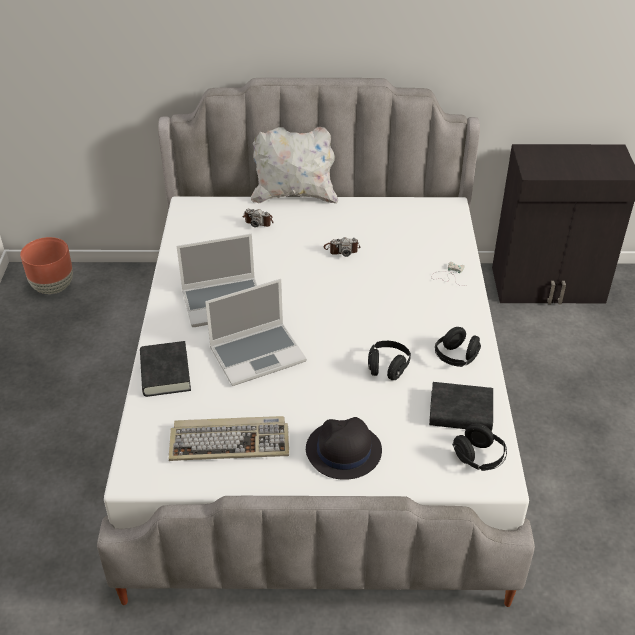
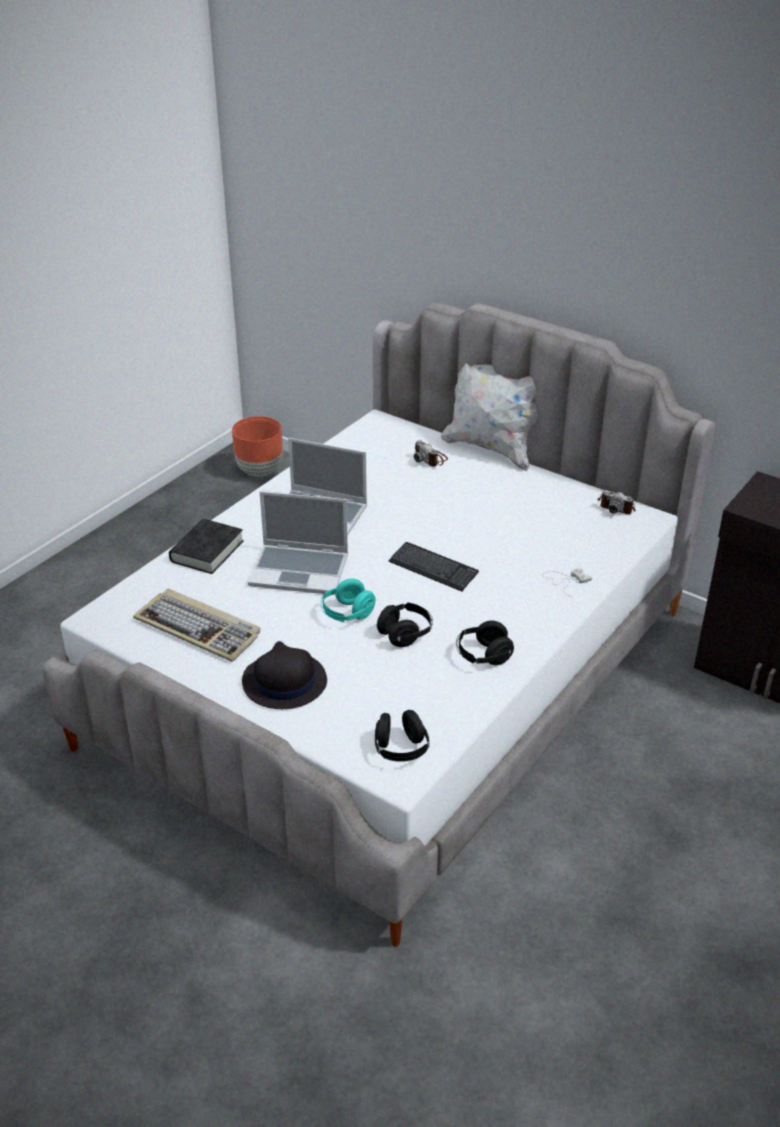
camera: 35 degrees right, 5 degrees down
camera [324,237,361,257] -> camera moved to [597,490,636,514]
black book [429,382,493,431] -> none
none -> turquoise headphones [321,579,376,622]
none -> keyboard [389,542,479,591]

